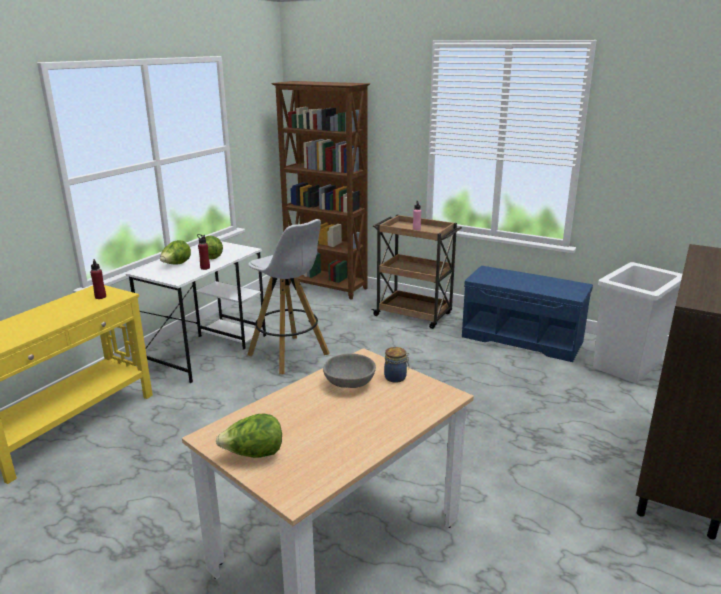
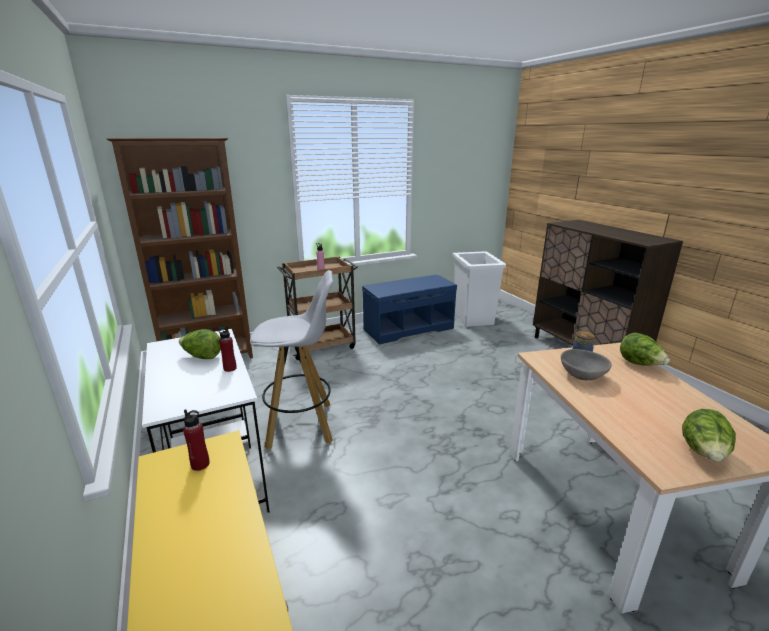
camera: 55 degrees left, 0 degrees up
lettuce [160,240,191,265] -> lettuce moved to [620,333,670,366]

